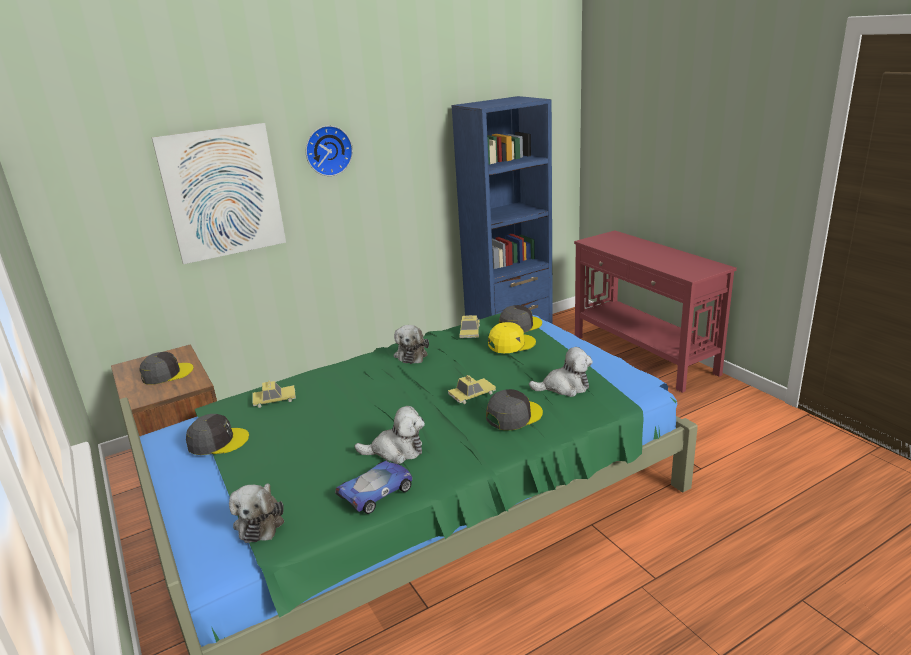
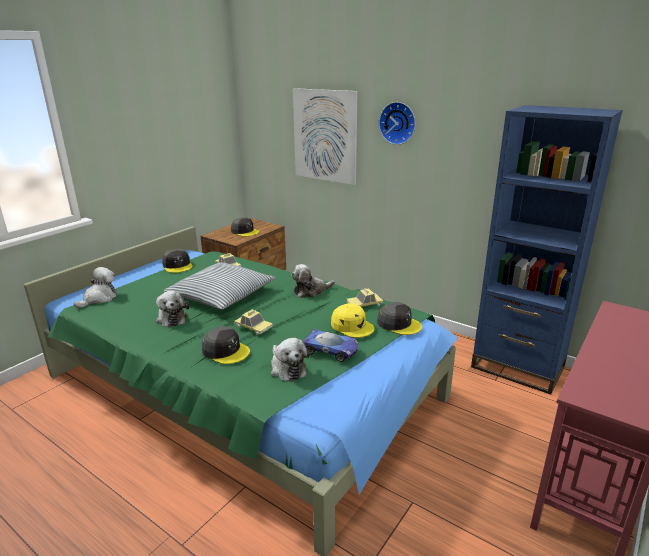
camera: 65 degrees right, 0 degrees up
plush toy [229,484,284,543] -> plush toy turned 150 degrees clockwise [74,267,117,308]
toy car [335,461,412,514] -> toy car moved to [304,329,358,362]
none -> pillow [164,262,276,310]

